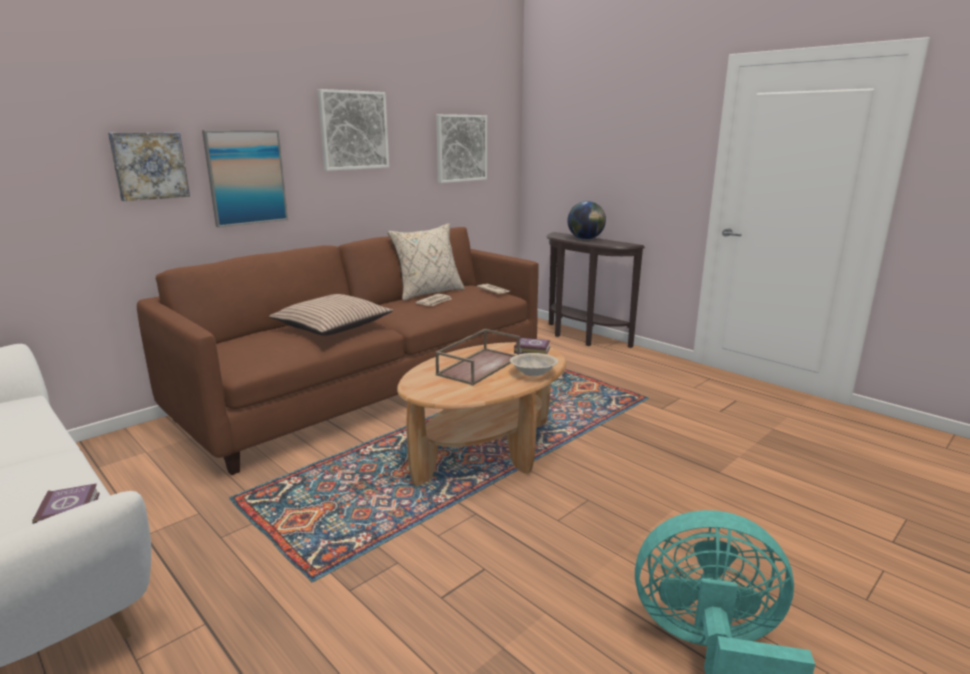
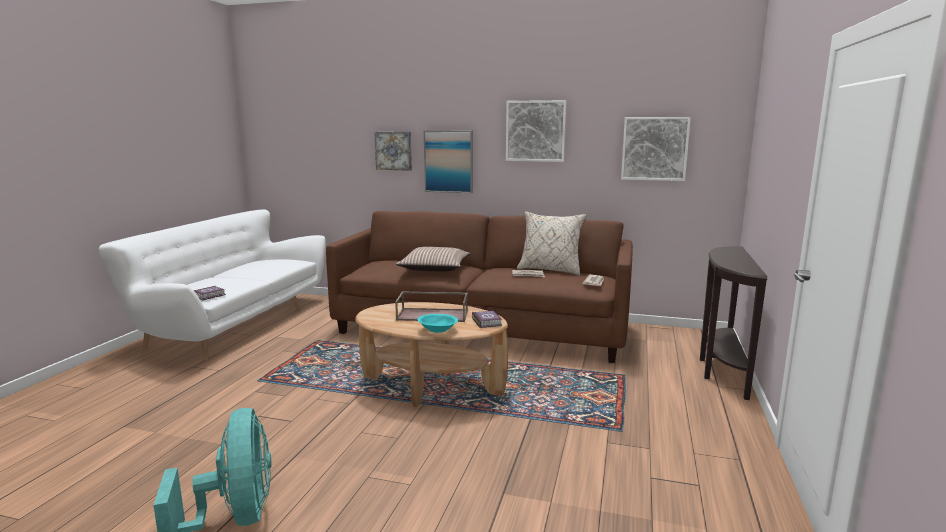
camera: 60 degrees right, 5 degrees down
beige bowl [510,353,558,376] -> turquoise bowl [418,314,458,333]
globe [567,201,606,239] -> none

